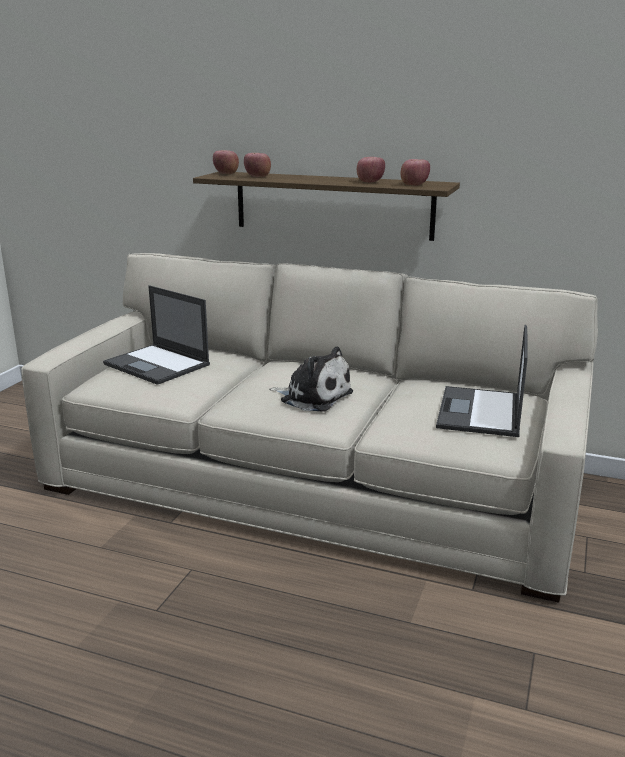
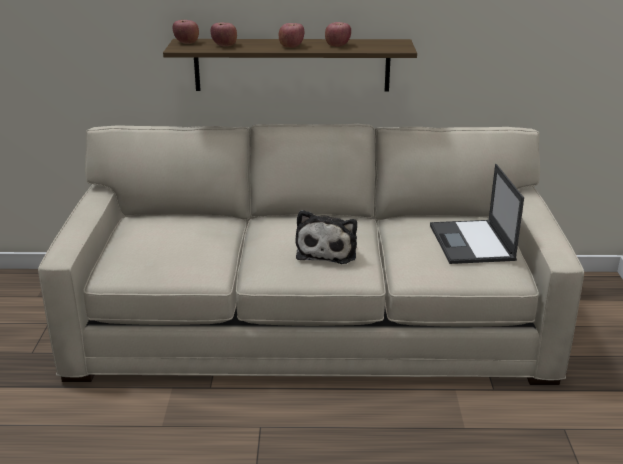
camera: 20 degrees left, 5 degrees up
laptop [103,285,210,385] -> none
plush toy [269,347,353,412] -> plush toy turned 90 degrees clockwise [295,210,357,264]
apple [401,159,430,186] -> apple moved to [279,23,304,48]

